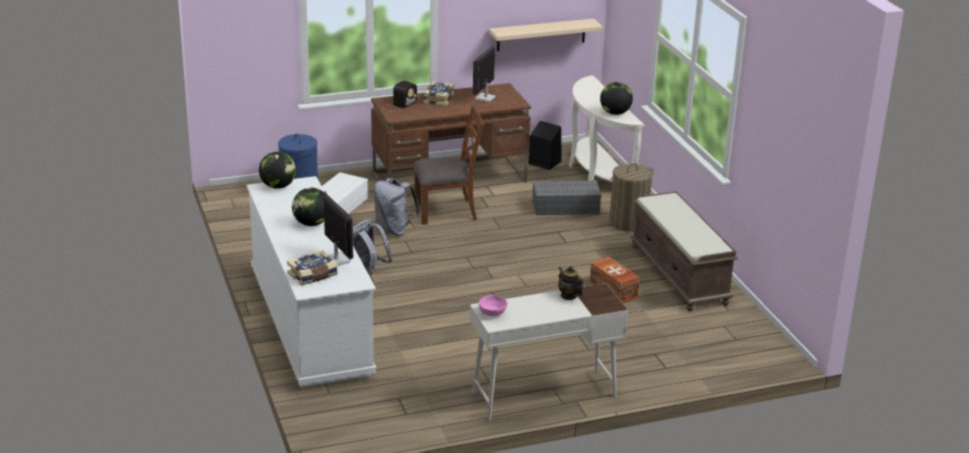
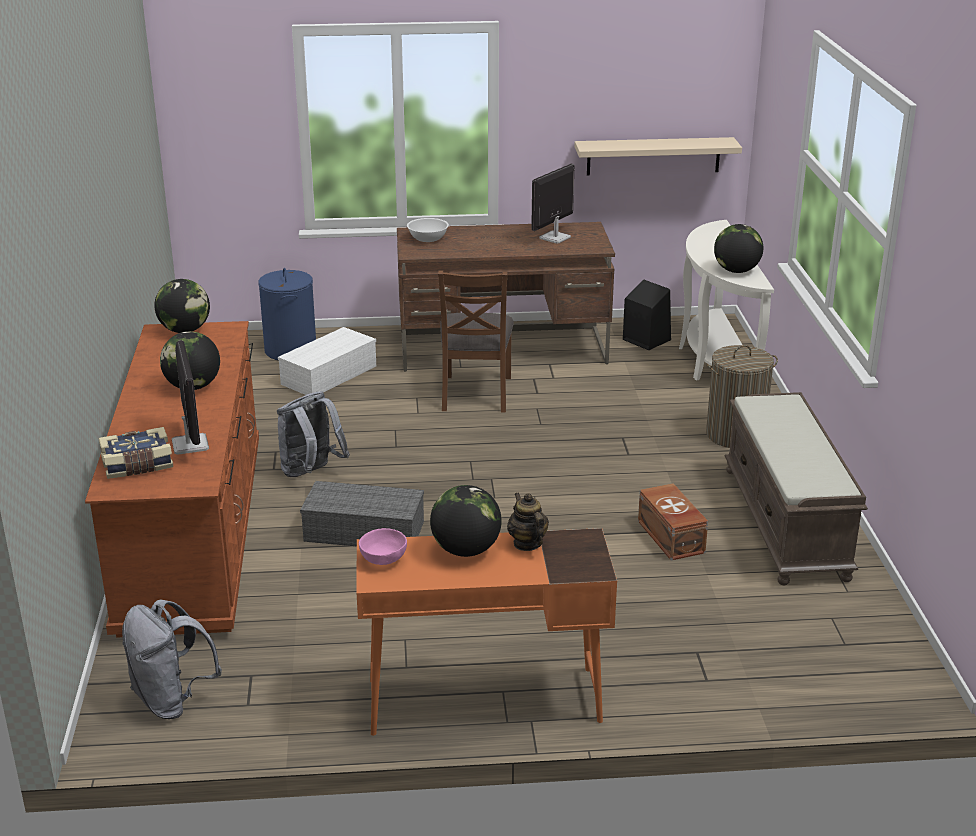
camera: 15 degrees right, 0 degrees up
white dresser [246,176,376,388] -> brown dresser [85,321,259,638]
grey backpack [374,178,420,236] -> grey backpack moved to [122,599,222,719]
radio [382,81,417,112] -> white bowl [407,218,449,242]
brown chair [413,106,484,225] -> brown chair turned 90 degrees clockwise [438,270,514,412]
book [423,81,455,106] -> none
white desk [470,283,628,420] -> orange desk [357,528,617,736]
grey storage box [532,180,602,215] -> grey storage box moved to [300,481,424,546]
none -> globe [430,485,502,557]

